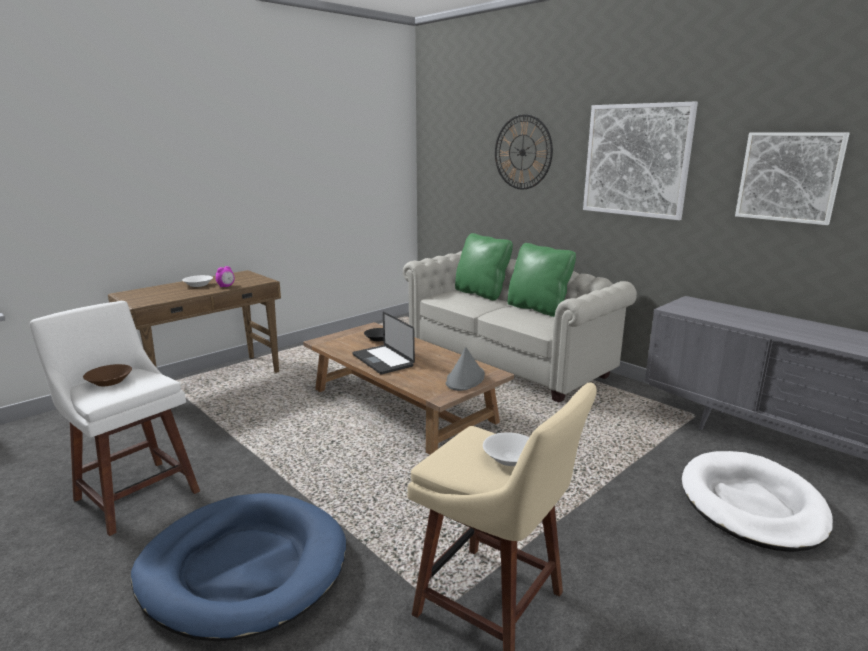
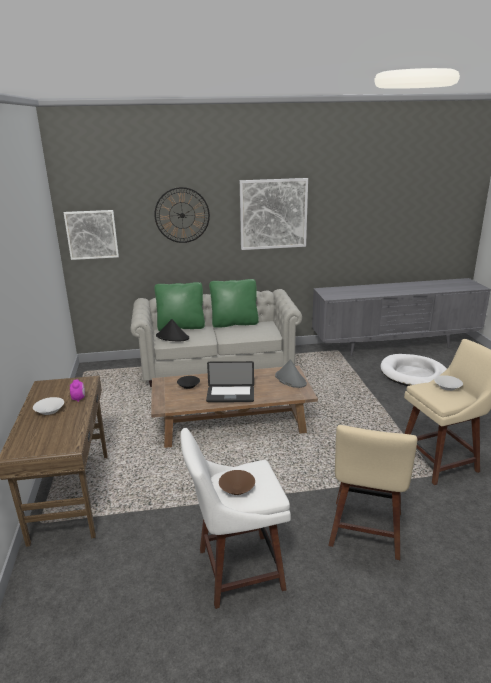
camera: 55 degrees left, 5 degrees up
blue dog bed [131,493,346,641] -> beige stool [328,425,417,560]
picture [735,132,850,225] -> picture moved to [64,210,119,260]
none -> black hat [156,319,189,341]

